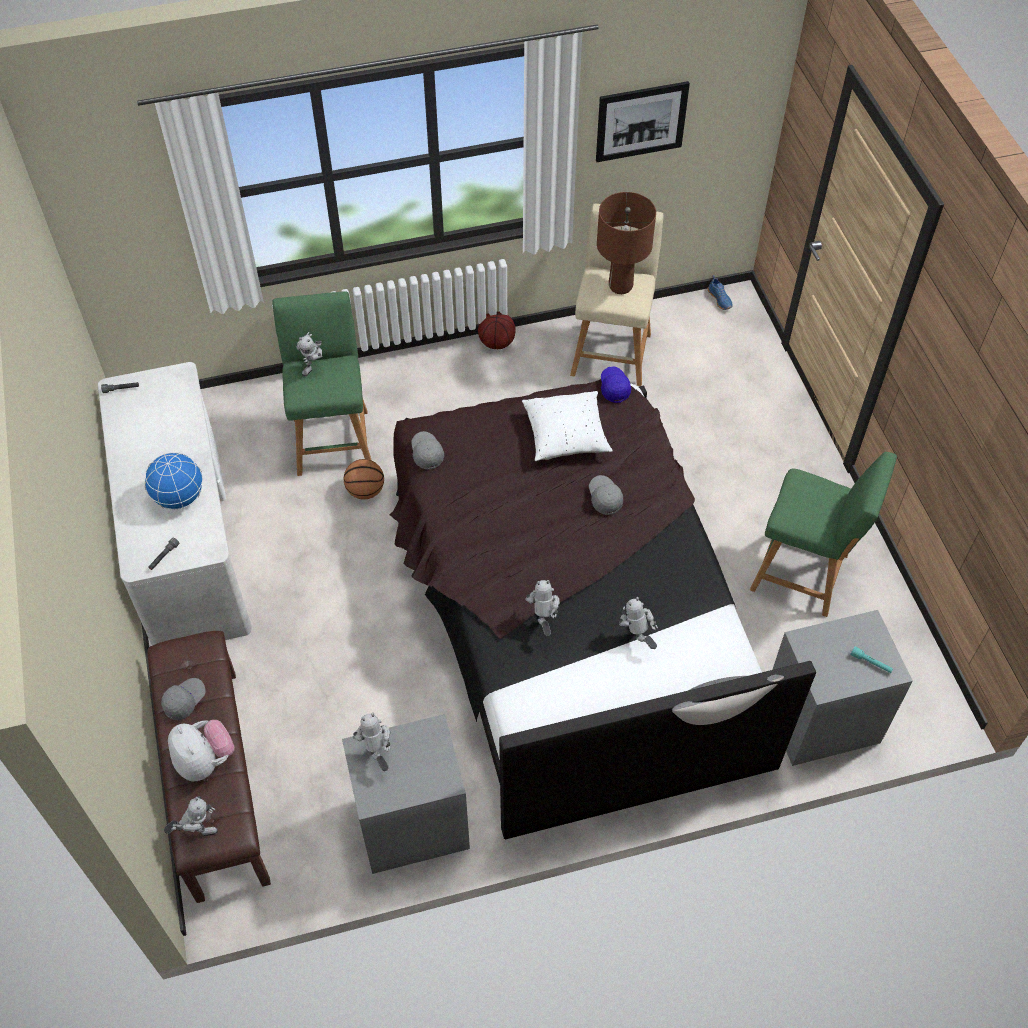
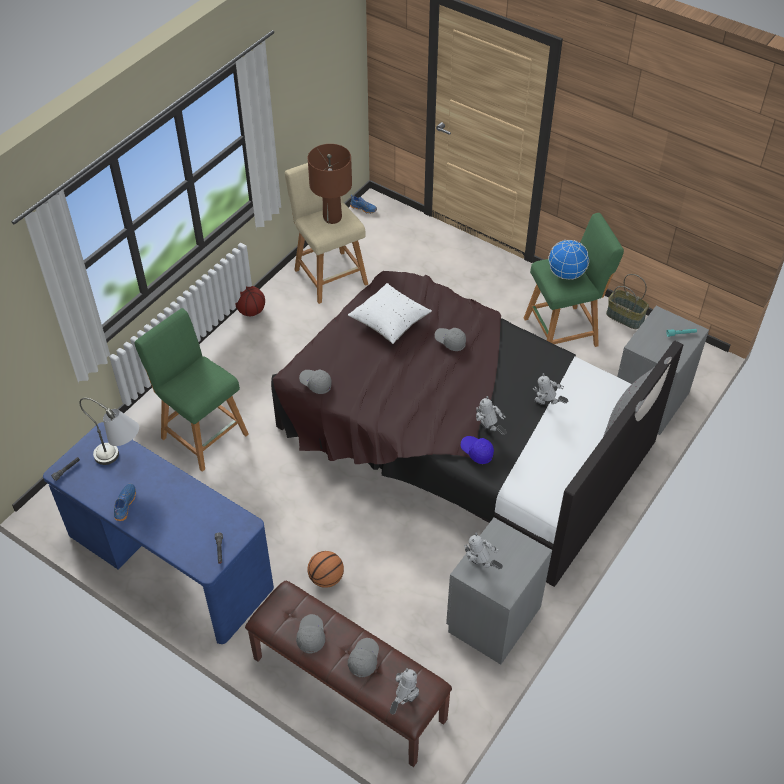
camera: 40 degrees left, 5 degrees down
white desk [98,362,252,646] -> blue desk [43,422,274,644]
globe [145,452,203,510] -> globe moved to [548,240,589,280]
plush toy [168,720,235,781] -> grey cap [348,638,379,677]
toy robot [296,332,323,376] -> none
basketball [344,459,384,500] -> basketball moved to [308,551,344,588]
picture [596,81,690,162] -> none
blue cap [601,366,631,403] -> blue cap moved to [461,436,494,464]
none -> grey table lamp [79,398,139,465]
none -> blue shoe [114,483,136,521]
none -> basket [606,274,649,329]

